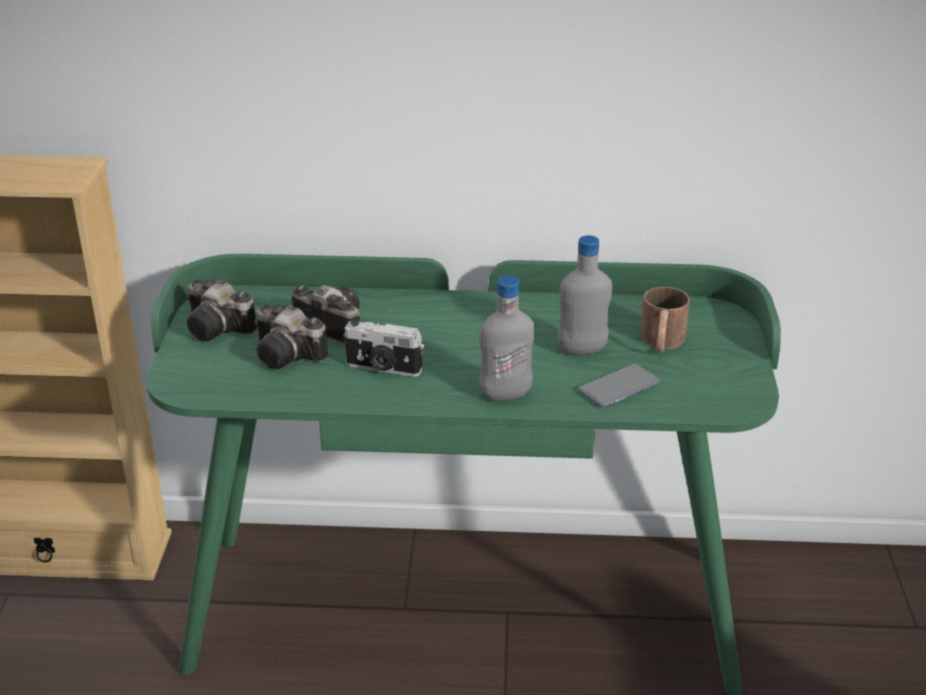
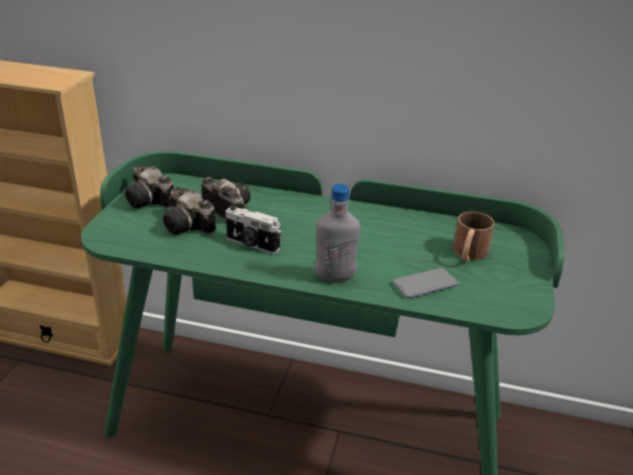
camera: 10 degrees right, 0 degrees up
grey bottle [557,235,612,355] -> none

